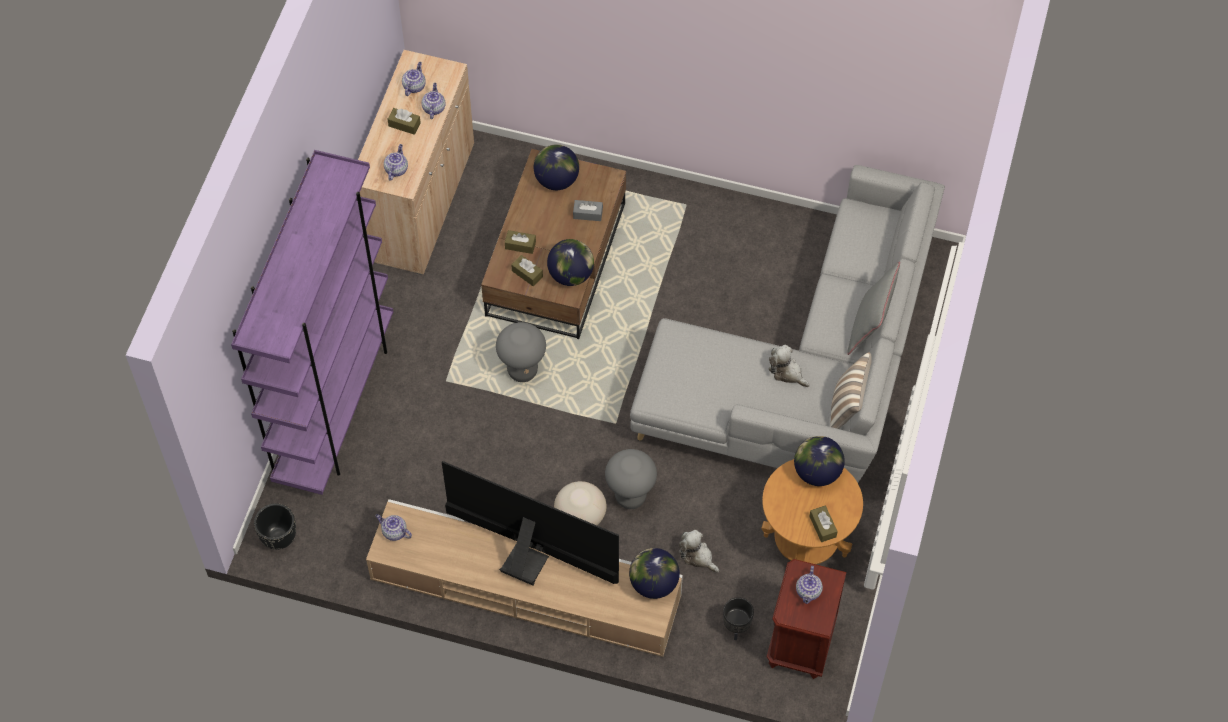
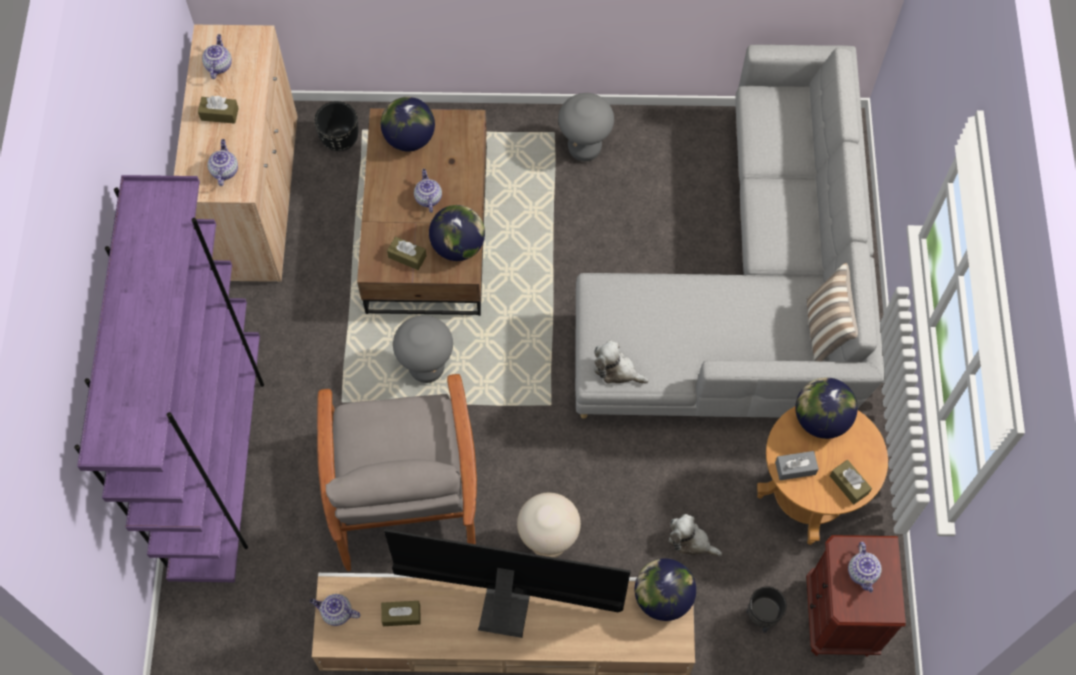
camera: 15 degrees left, 5 degrees up
black planter [254,503,296,550] -> black planter moved to [314,101,359,151]
teapot [421,83,445,119] -> teapot moved to [414,169,442,213]
brown tissue box [505,230,536,254] -> brown tissue box moved to [381,601,421,626]
grey tissue box [573,200,603,221] -> grey tissue box moved to [775,451,819,480]
grey stool [605,449,657,509] -> grey stool moved to [558,93,614,161]
plush toy [769,345,810,387] -> plush toy moved to [594,340,649,384]
grey pillow [847,262,900,355] -> none
none -> grey armchair [317,374,477,571]

